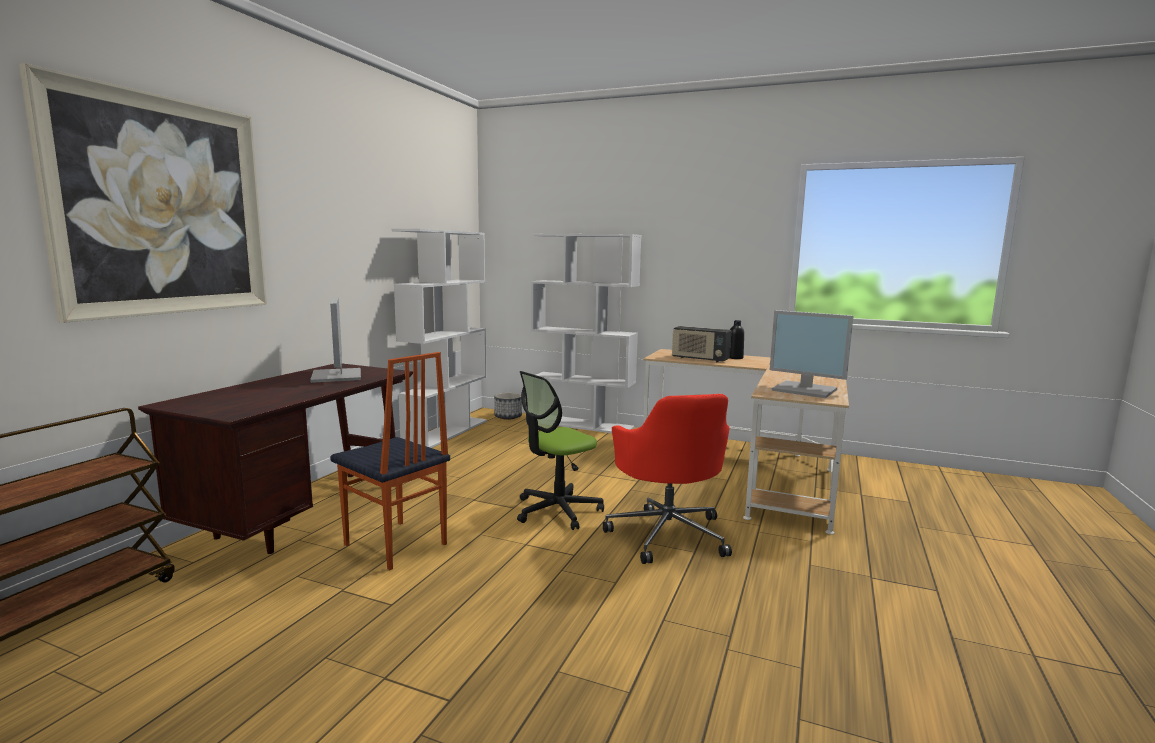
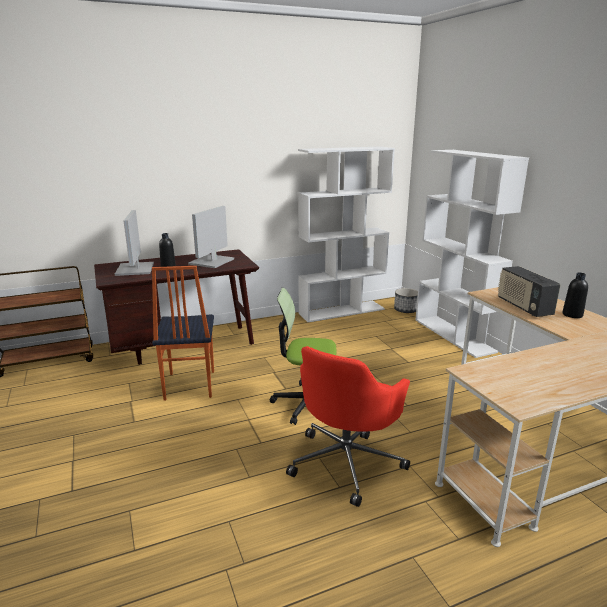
camera: 45 degrees right, 10 degrees up
picture [19,63,267,323] -> none
monitor [770,310,854,398] -> monitor moved to [115,210,154,276]
none -> black bottle [159,233,176,267]

